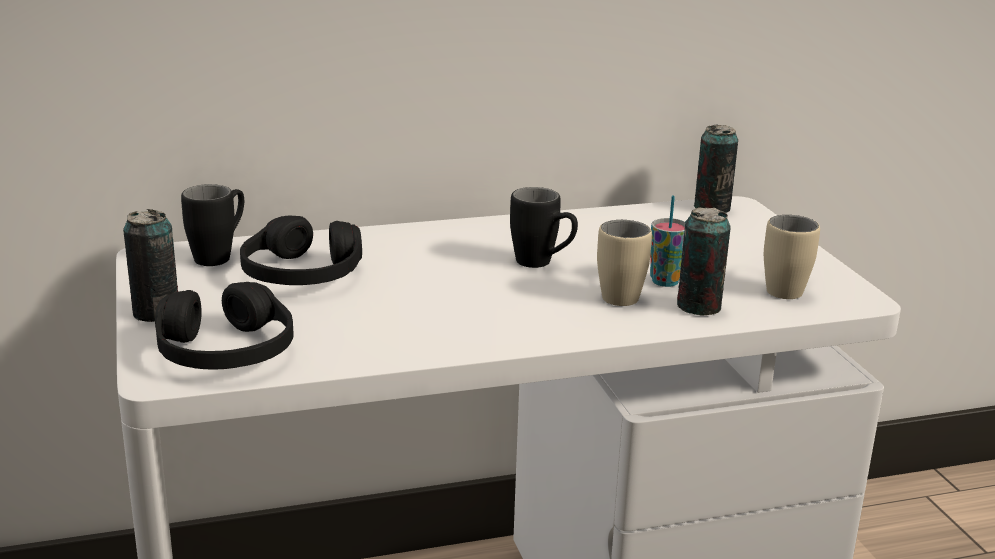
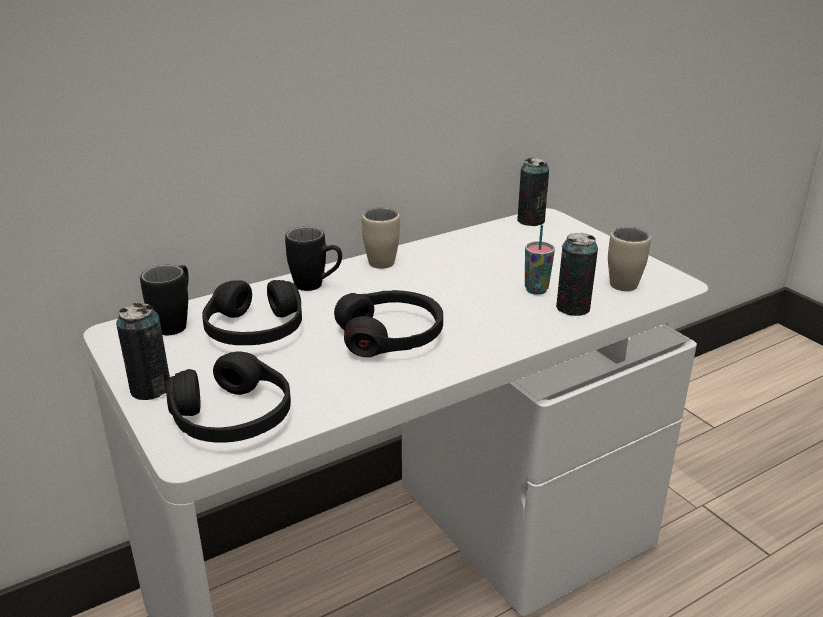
camera: 15 degrees left, 5 degrees up
black mug [510,187,578,268] -> black mug moved to [285,227,342,291]
beige mug [597,220,652,306] -> beige mug moved to [362,208,400,269]
none -> black headphones [334,290,443,357]

